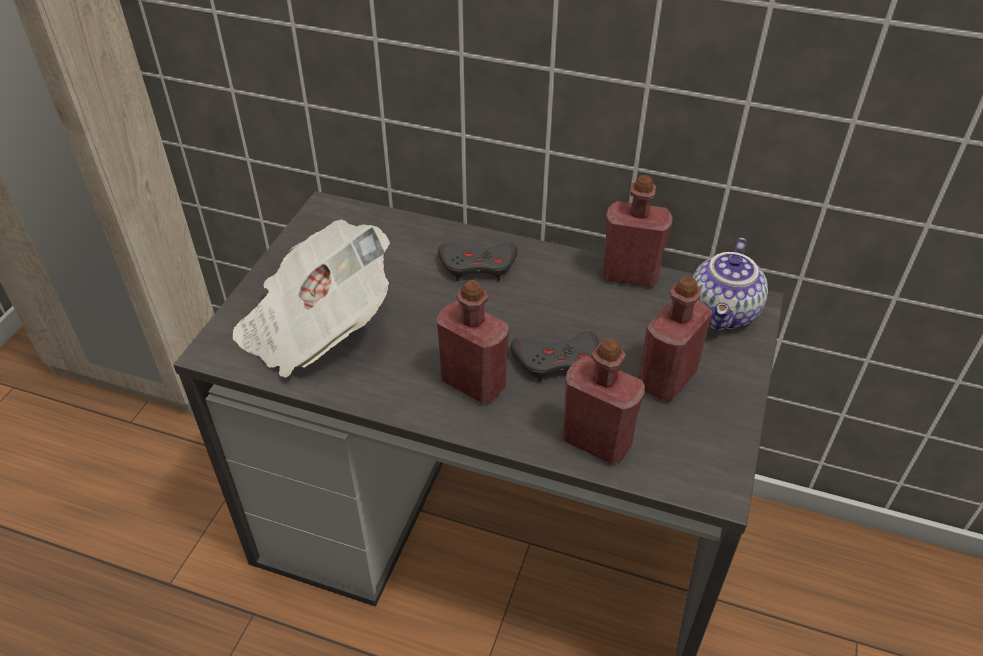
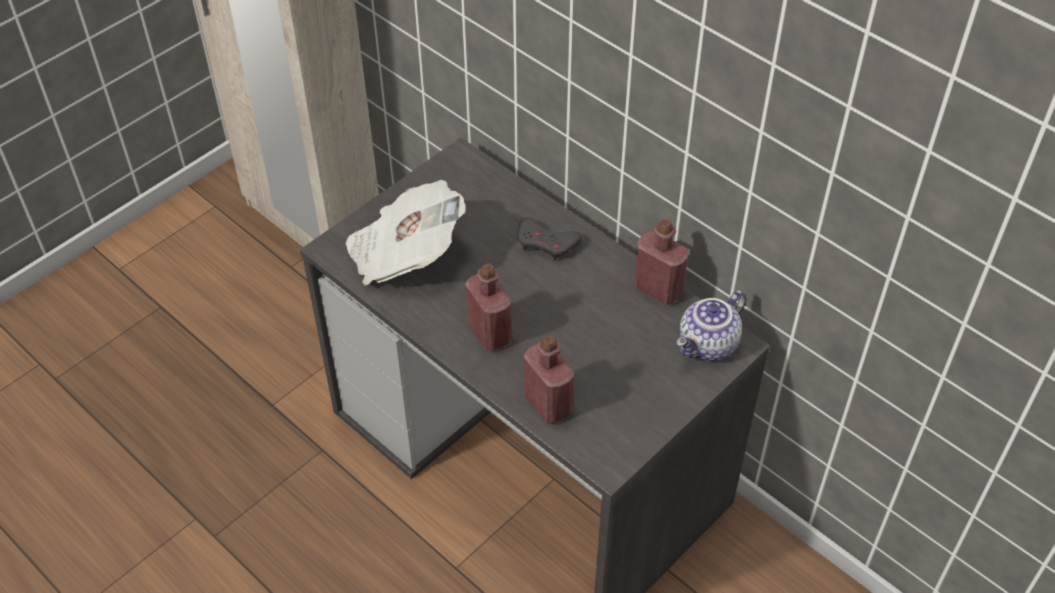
camera: 25 degrees right, 5 degrees up
grey game controller [510,331,599,382] -> none
red bottle [638,276,712,401] -> none

